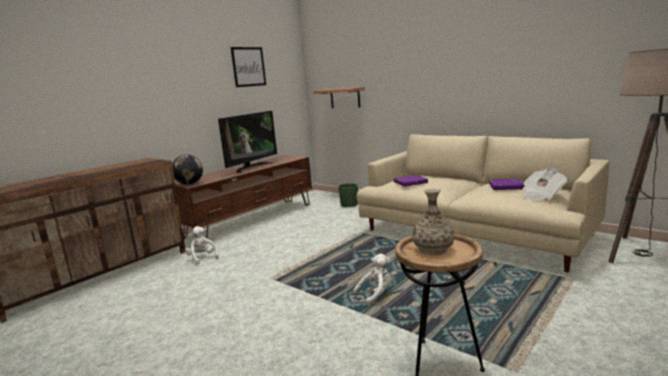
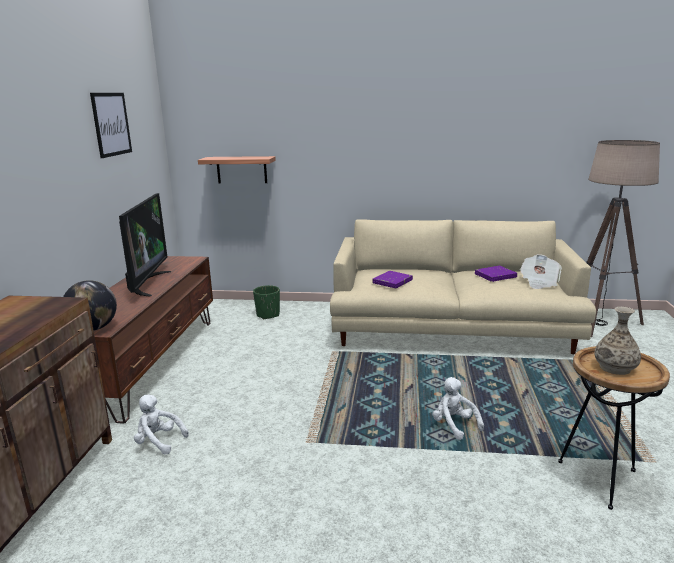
camera: 35 degrees left, 5 degrees up
white plush toy [353,254,391,306] -> white plush toy turned 60 degrees counterclockwise [433,377,484,440]

